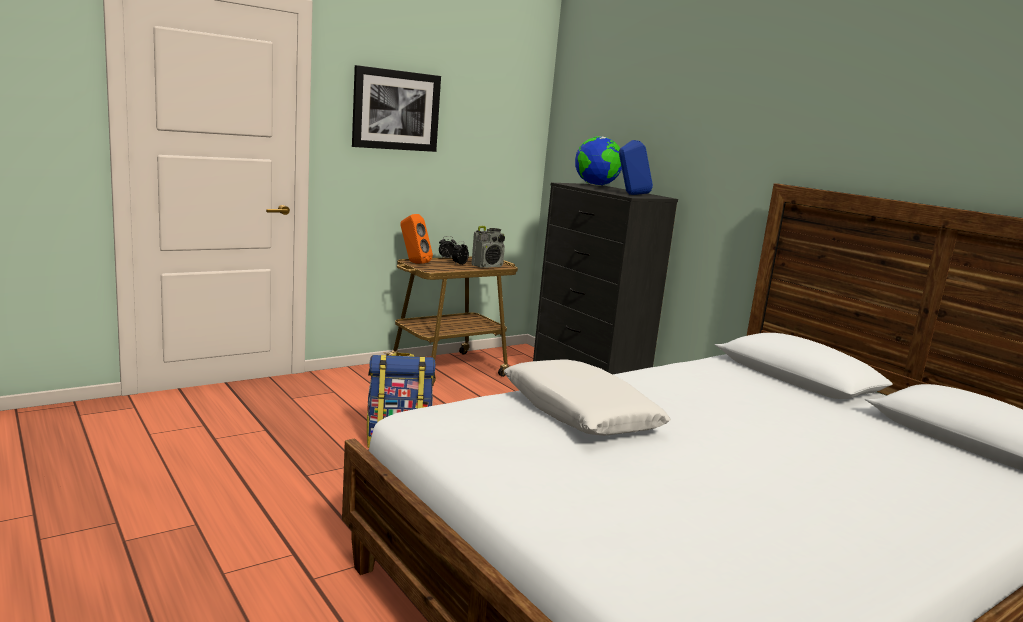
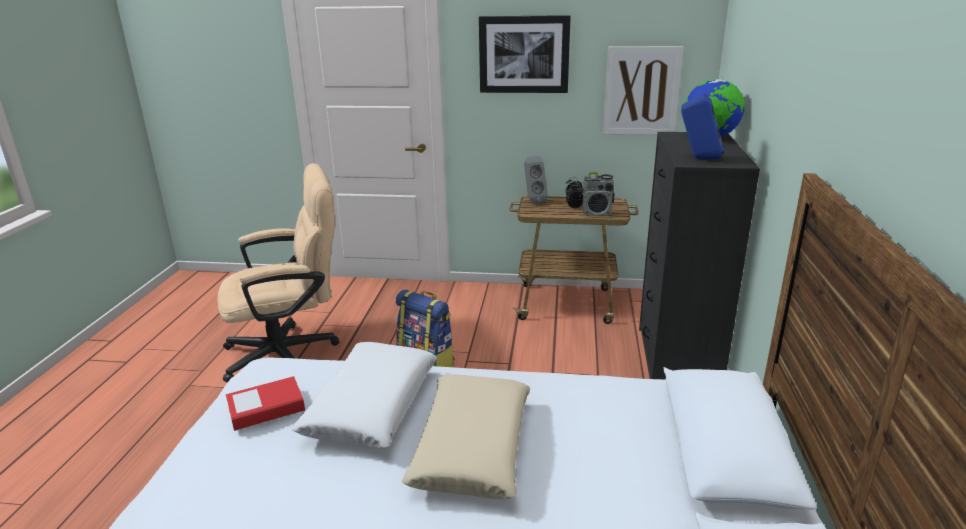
camera: 45 degrees right, 10 degrees up
orange speaker [400,214,433,264] -> grey speaker [524,156,548,204]
none -> beige office chair [217,163,340,382]
none -> book [226,376,305,431]
none -> beige pillow [401,374,530,500]
none -> picture [603,46,683,135]

